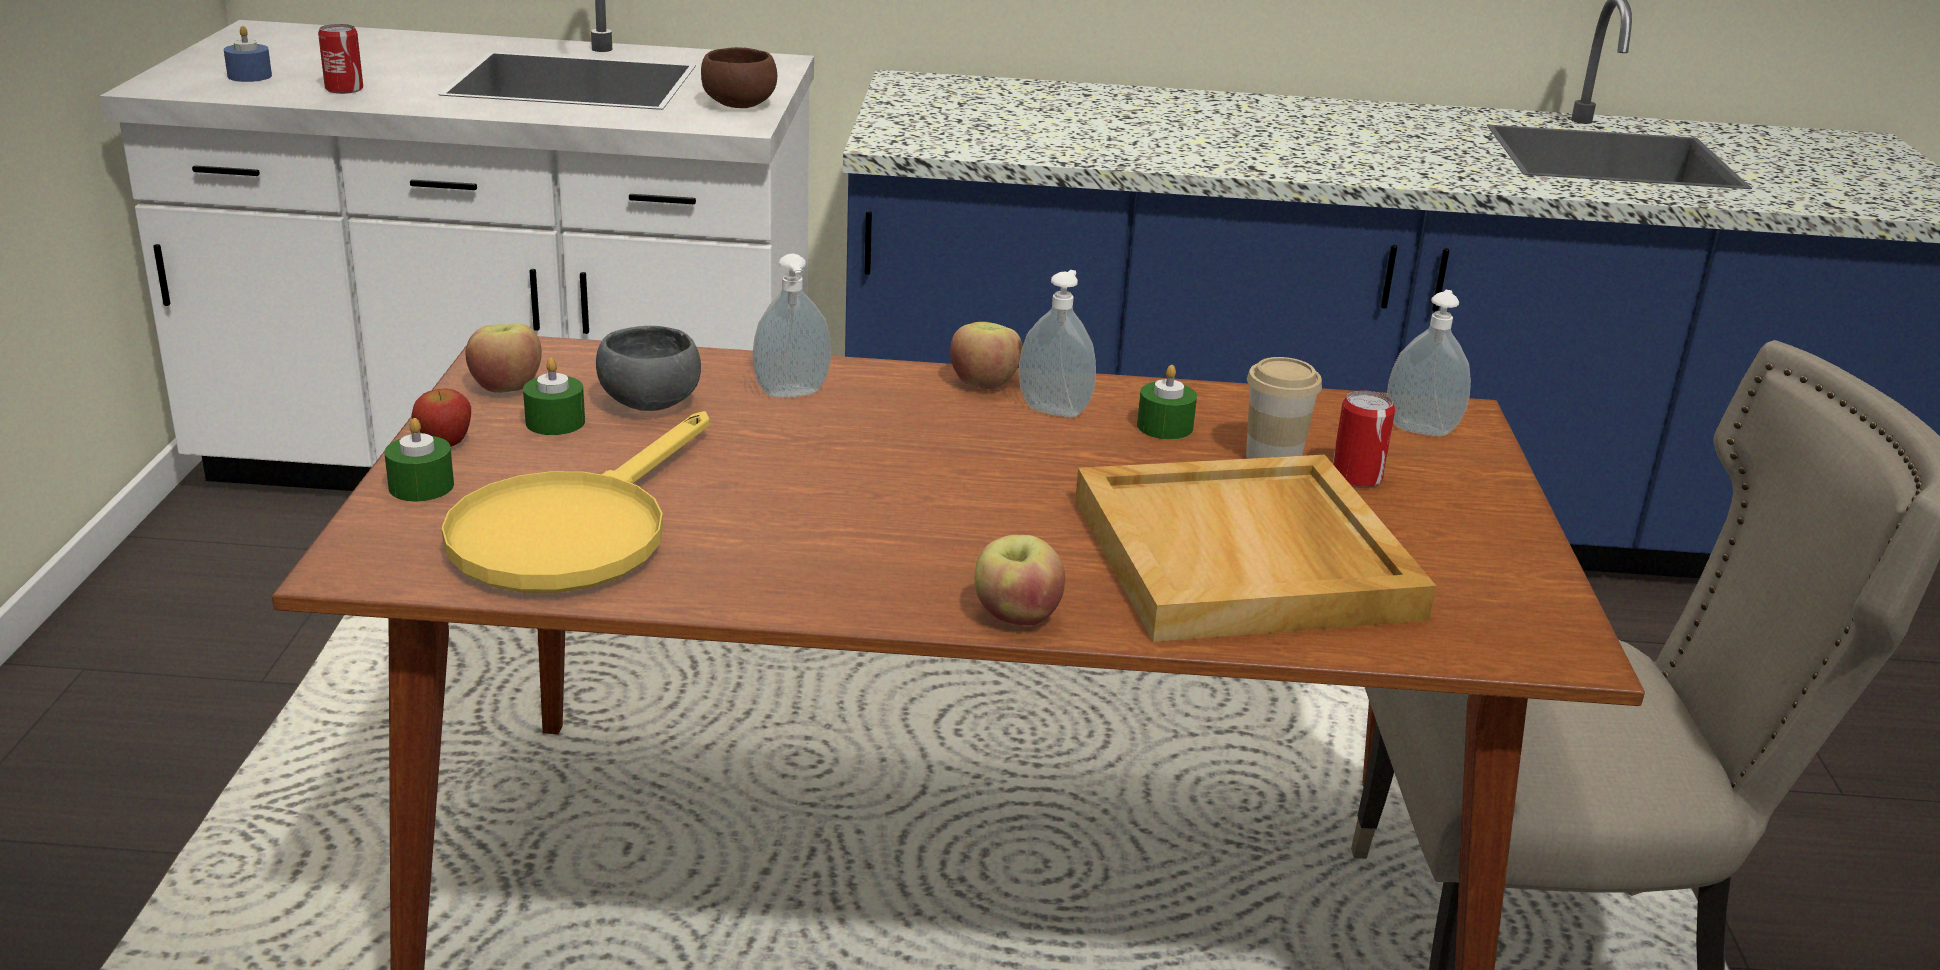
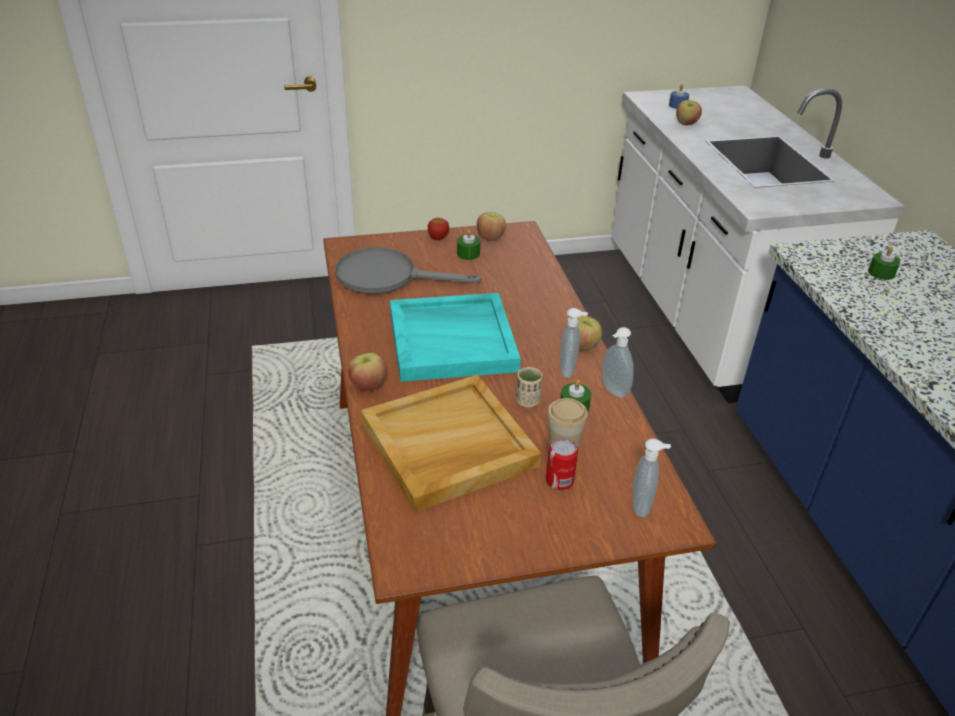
camera: 75 degrees right, 10 degrees up
can [318,24,363,94] -> apple [676,100,702,125]
green candle [384,418,454,501] -> green candle moved to [868,247,900,280]
yellow frying pan [442,411,710,593] -> grey frying pan [335,247,481,294]
grey bowl [596,326,701,411] -> none
brown bowl [701,47,777,108] -> none
soap dispenser [753,254,831,398] -> soap dispenser moved to [602,327,633,398]
none -> turquoise tray [390,293,521,382]
none -> beige cup [516,367,542,408]

